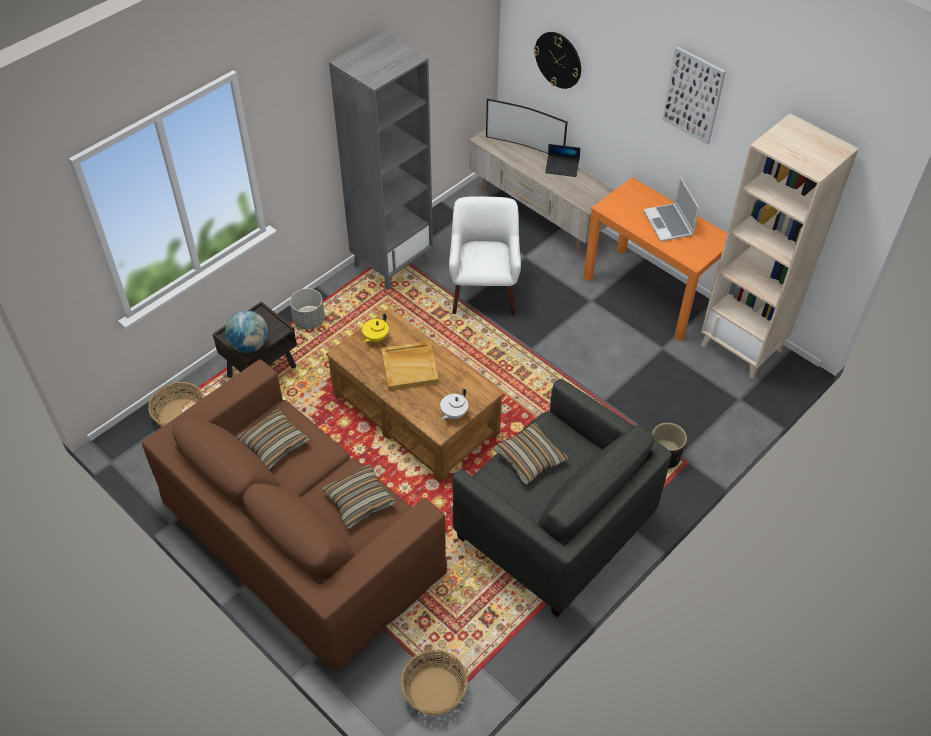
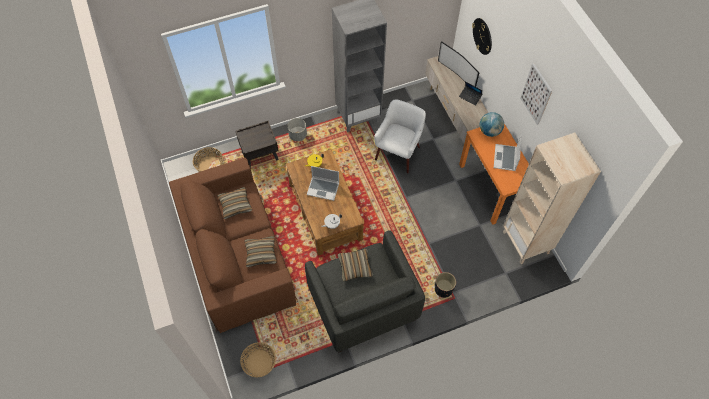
camera: 25 degrees right, 10 degrees up
globe [225,311,268,353] -> globe moved to [480,112,504,137]
beige tray [381,341,439,391] -> laptop [307,166,339,201]

